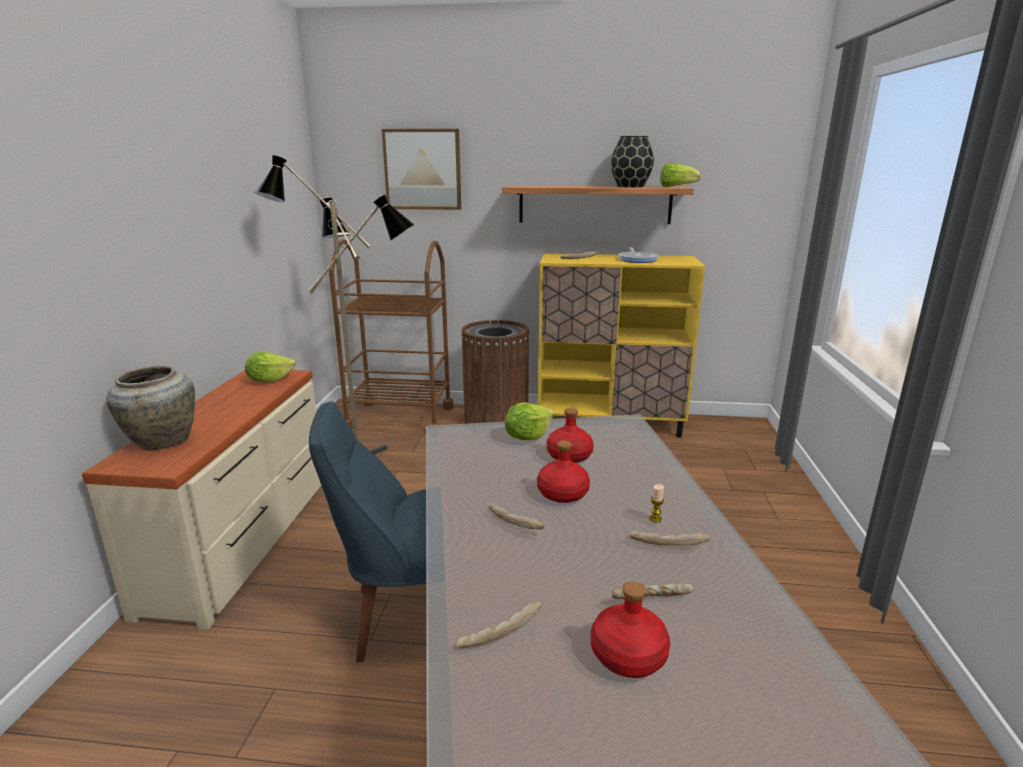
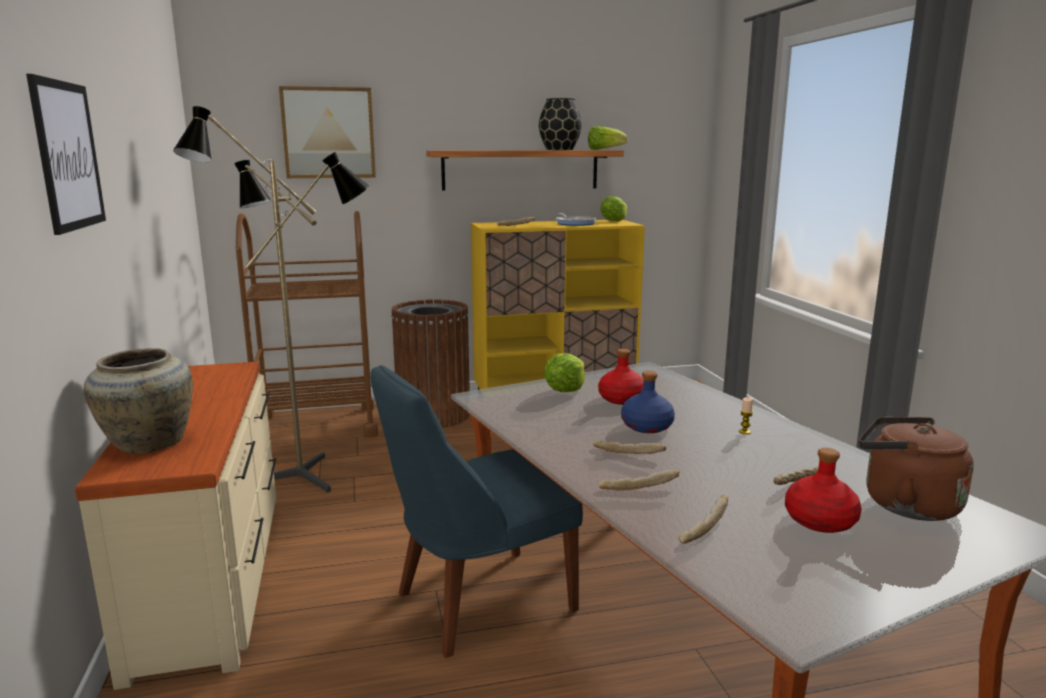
camera: 20 degrees left, 5 degrees down
lettuce [245,352,296,382] -> lettuce moved to [600,196,628,221]
red bottle [537,440,590,503] -> blue bottle [621,371,675,433]
bread [629,531,710,546] -> bread moved to [598,470,680,491]
none -> picture [26,74,106,235]
none -> brown kettle [859,417,974,521]

